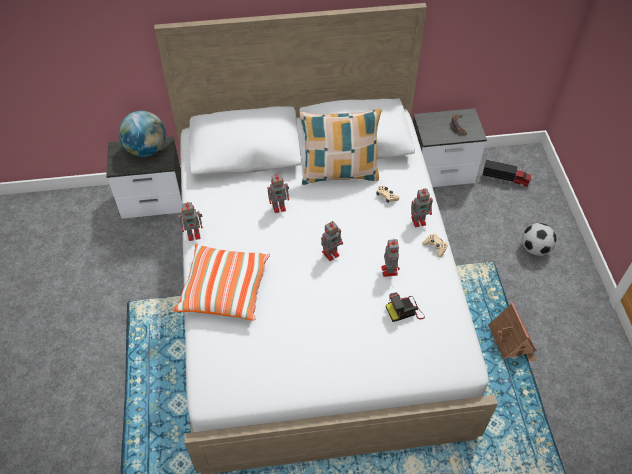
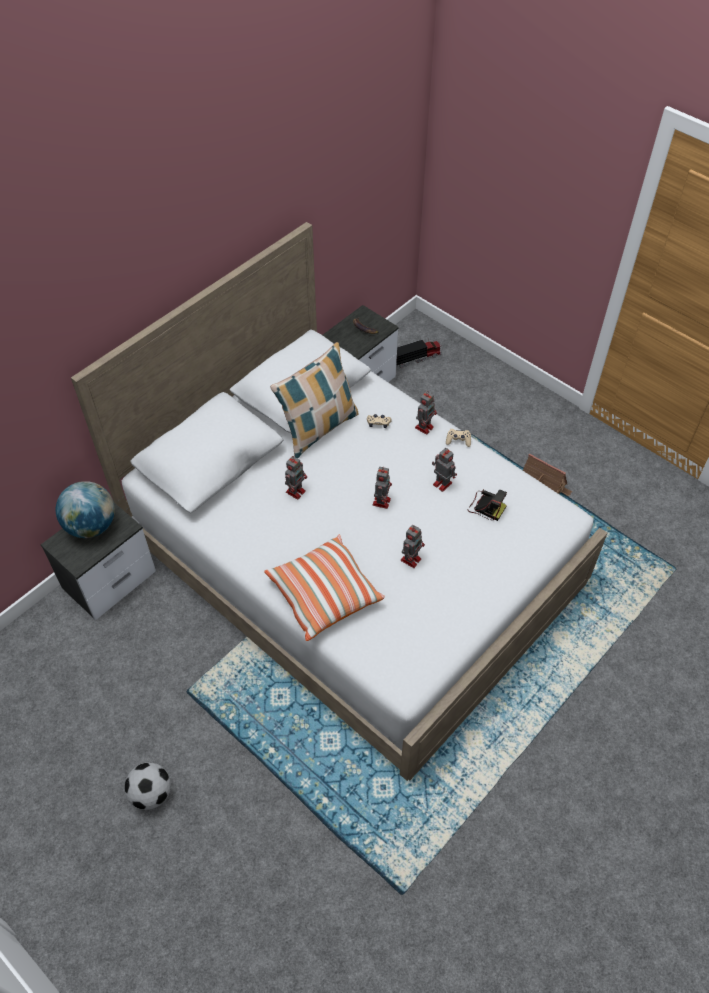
camera: 40 degrees left, 0 degrees up
toy robot [179,202,203,241] -> toy robot moved to [401,525,425,568]
camera [386,292,425,322] -> camera turned 90 degrees counterclockwise [468,489,507,521]
football [522,223,557,256] -> football moved to [125,763,171,810]

